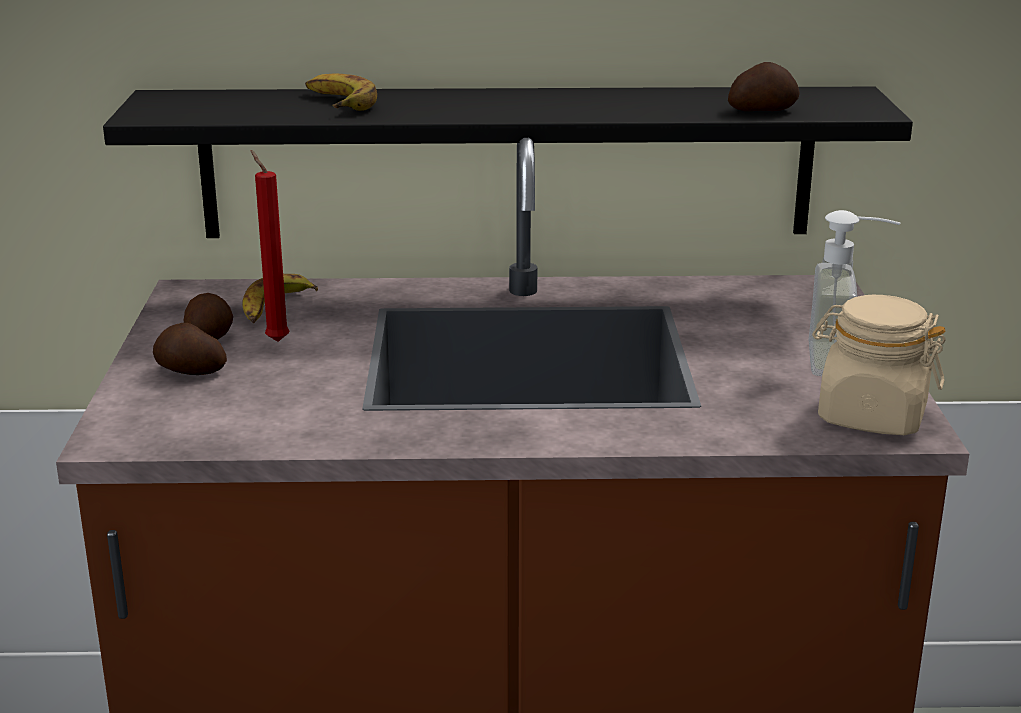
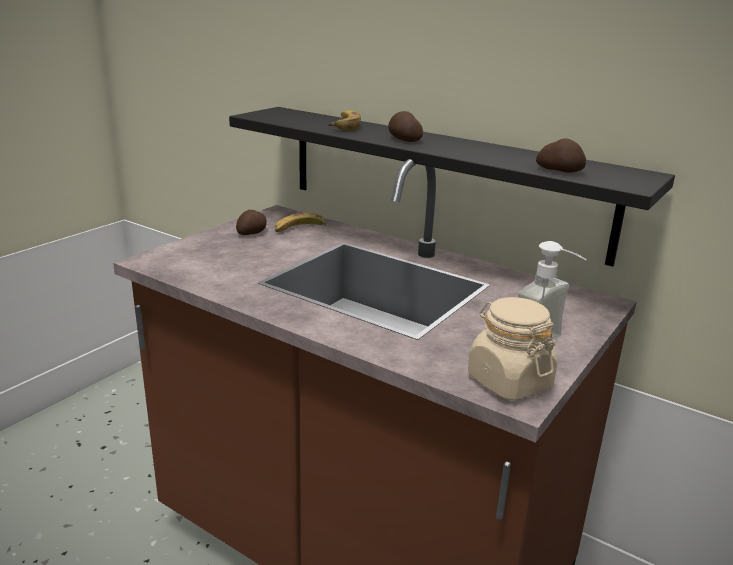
camera: 35 degrees right, 0 degrees up
potato [153,323,227,375] -> potato moved to [388,111,423,142]
red candle [251,150,289,342] -> none

